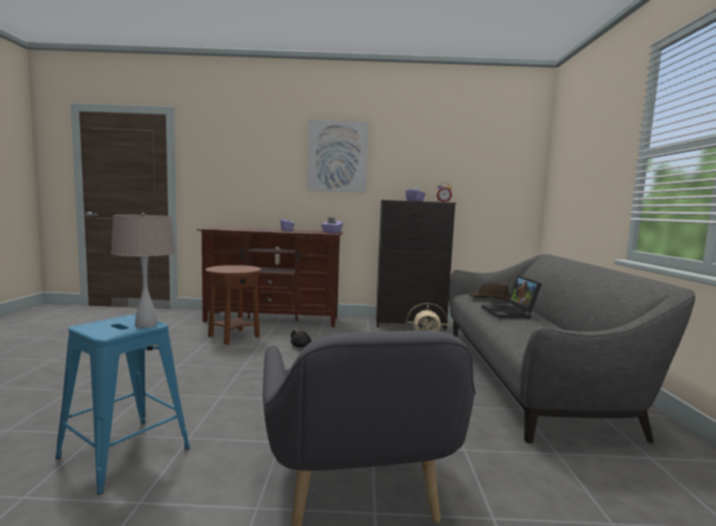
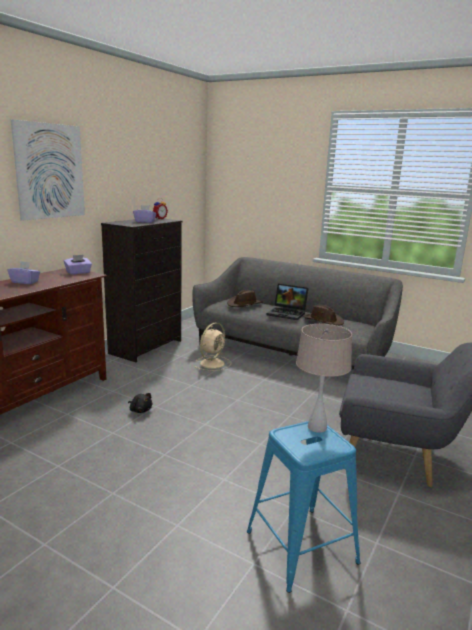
camera: 60 degrees left, 10 degrees up
brown side table [206,265,261,345] -> none
none -> brown hat [304,305,344,325]

